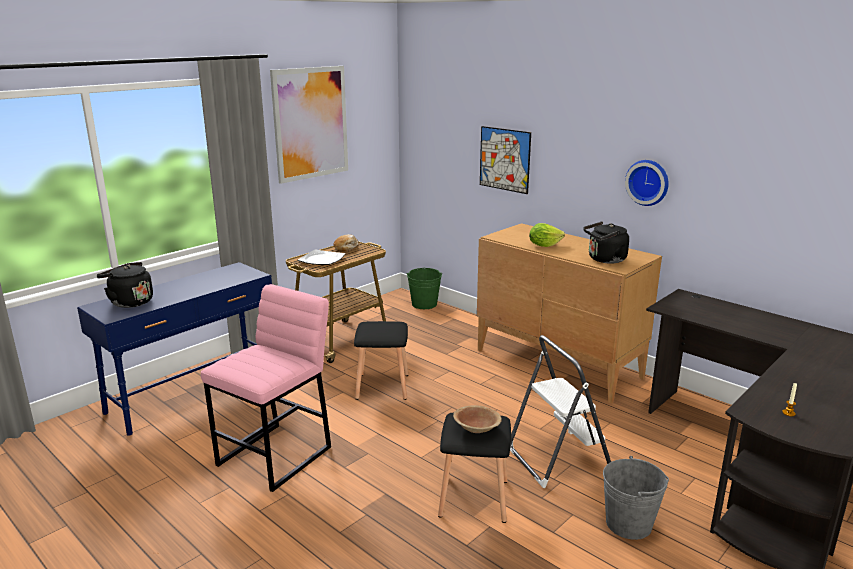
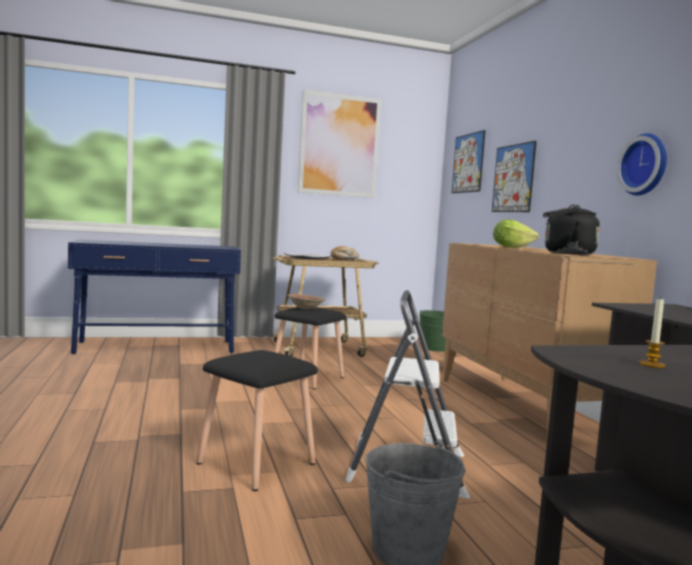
camera: 30 degrees right, 15 degrees down
black kettle [97,262,153,308] -> none
pink chair [201,284,331,492] -> none
brown bowl [453,406,502,433] -> brown bowl moved to [287,294,325,309]
none -> picture [452,130,486,193]

